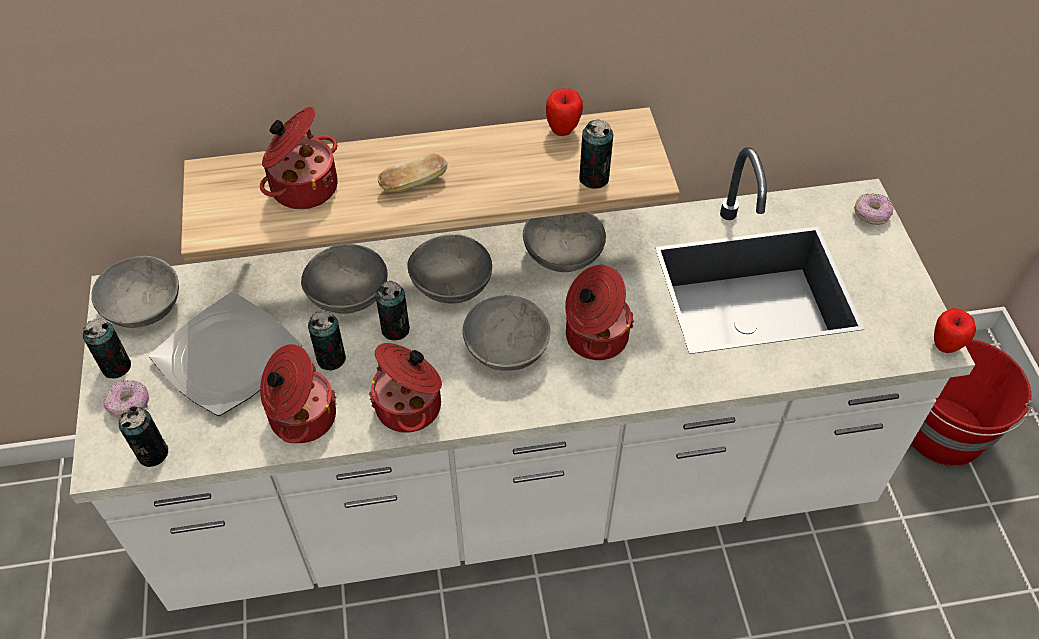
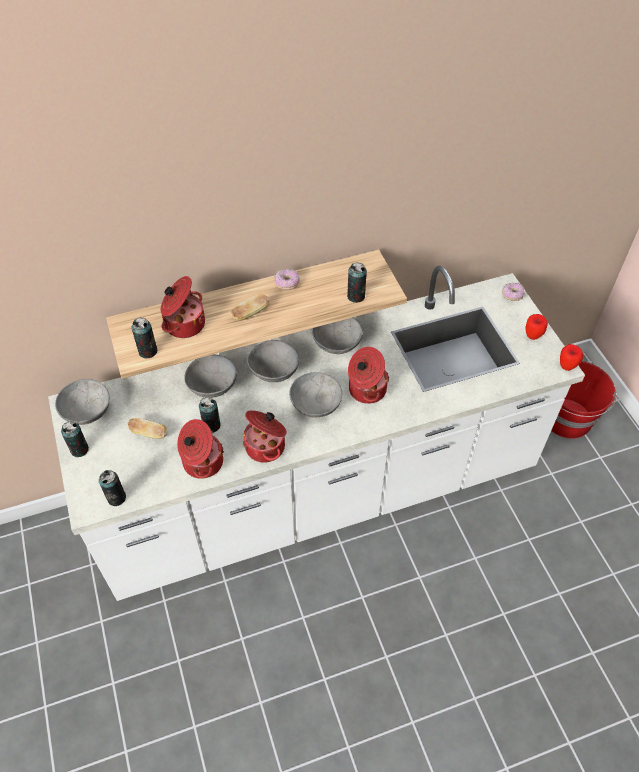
camera: 10 degrees left, 0 degrees up
donut [104,380,149,418] -> donut moved to [274,269,300,290]
plate [149,292,302,416] -> bread [128,418,167,439]
can [376,281,410,340] -> can moved to [131,317,157,358]
apple [546,89,583,136] -> apple moved to [526,314,548,340]

